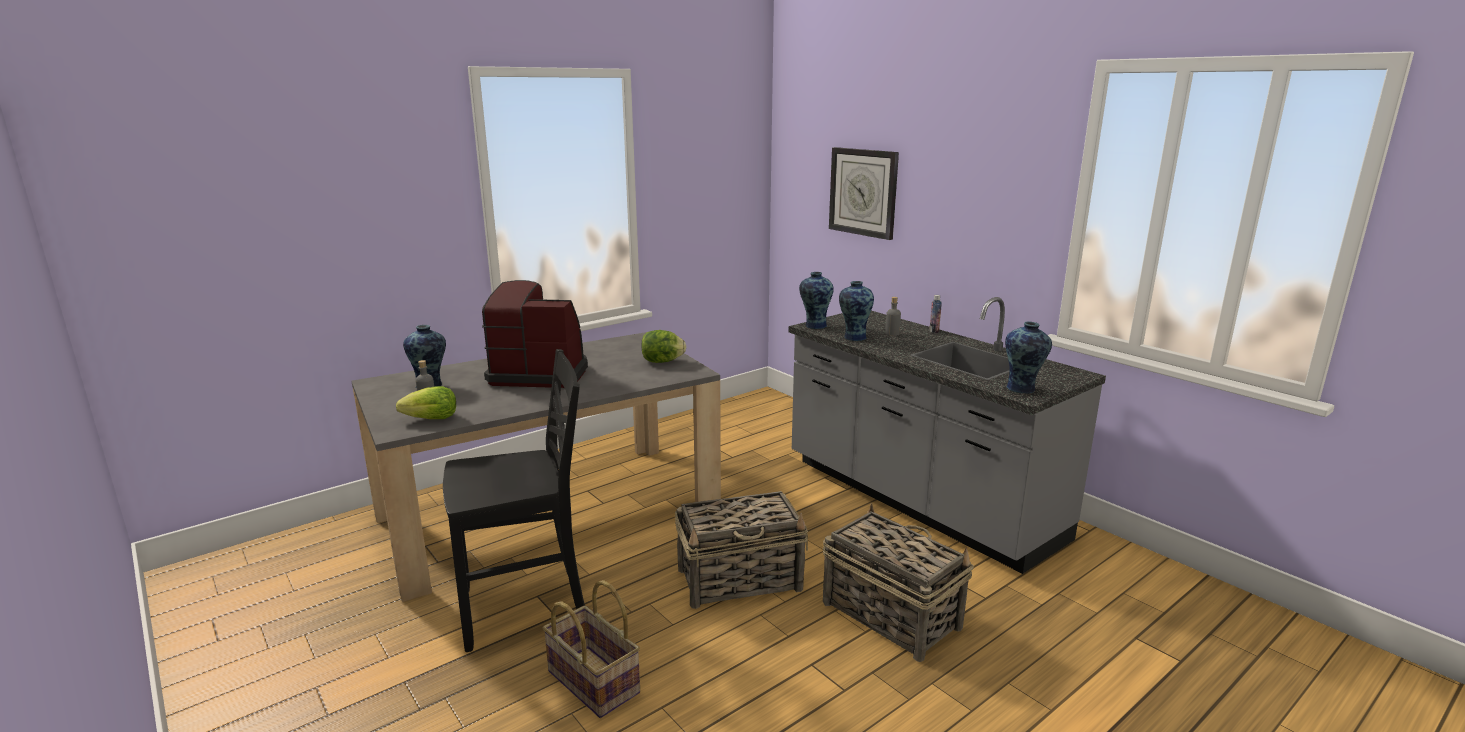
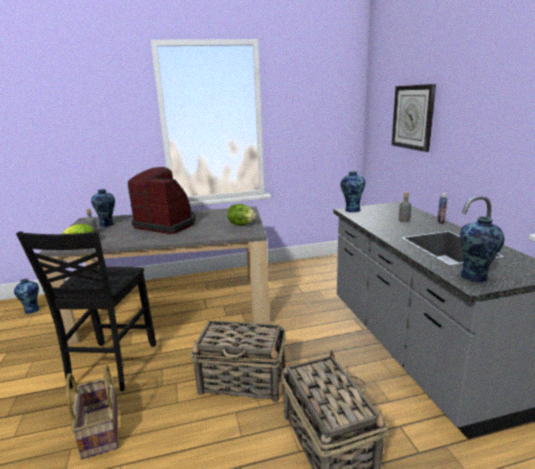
camera: 25 degrees right, 0 degrees up
black chair [443,349,585,652] -> black chair turned 90 degrees clockwise [16,231,156,391]
vase [839,281,874,341] -> vase moved to [14,279,40,314]

